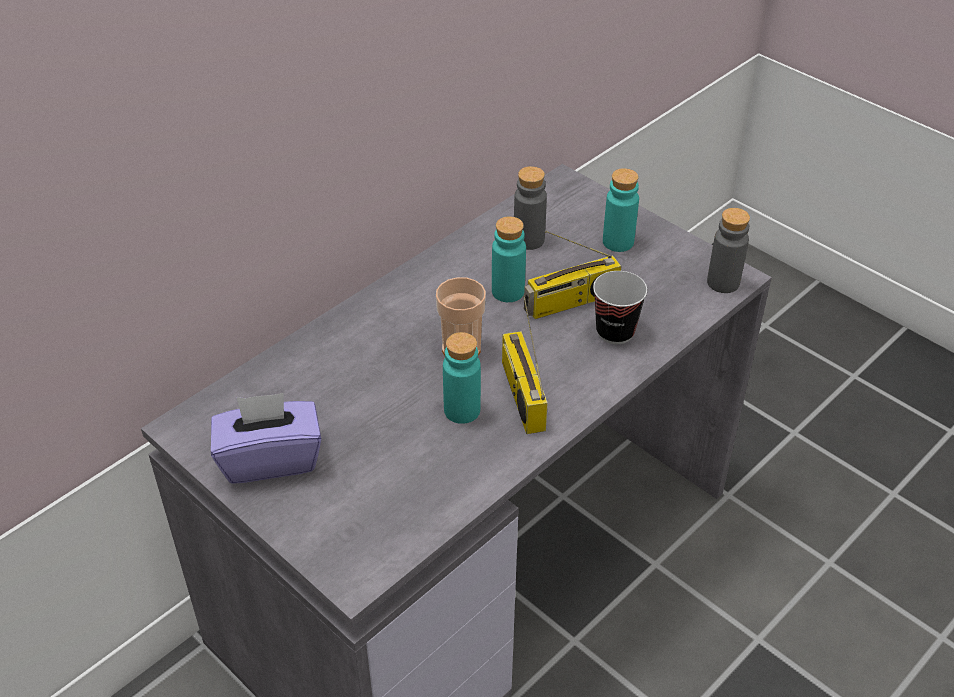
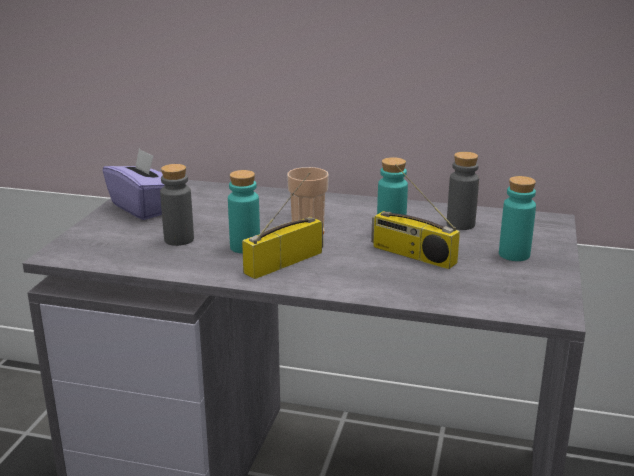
camera: 60 degrees right, 20 degrees down
cup [593,271,647,344] -> none
grey bottle [707,208,750,293] -> grey bottle moved to [160,164,194,246]

